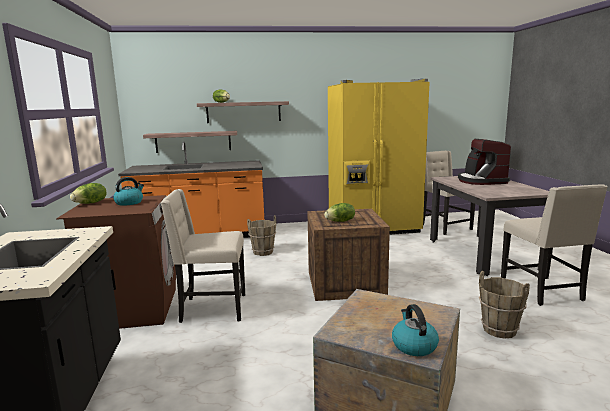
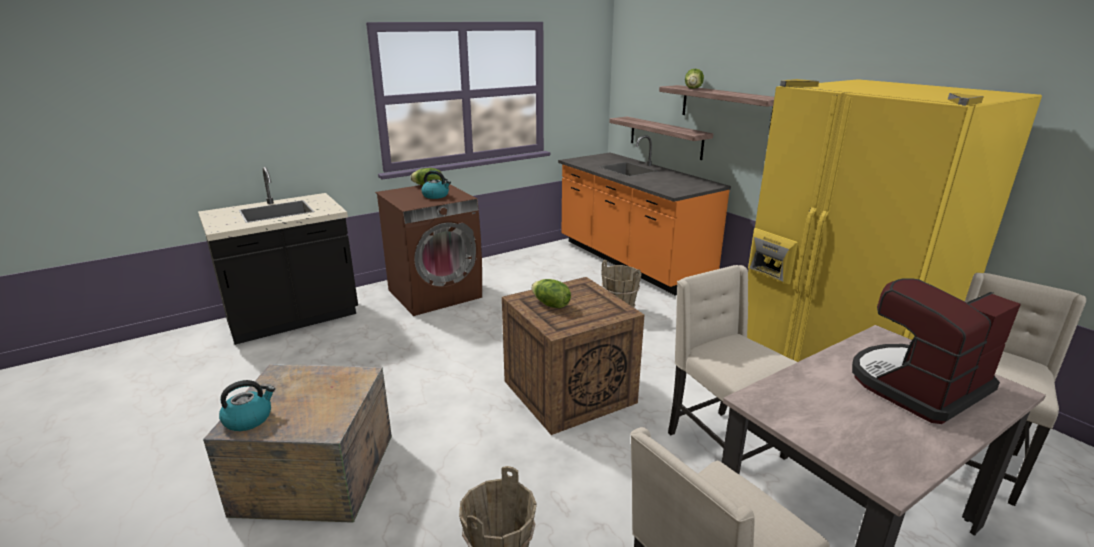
camera: 65 degrees right, 10 degrees up
beige chair [161,189,245,323] -> beige chair moved to [668,265,797,461]

